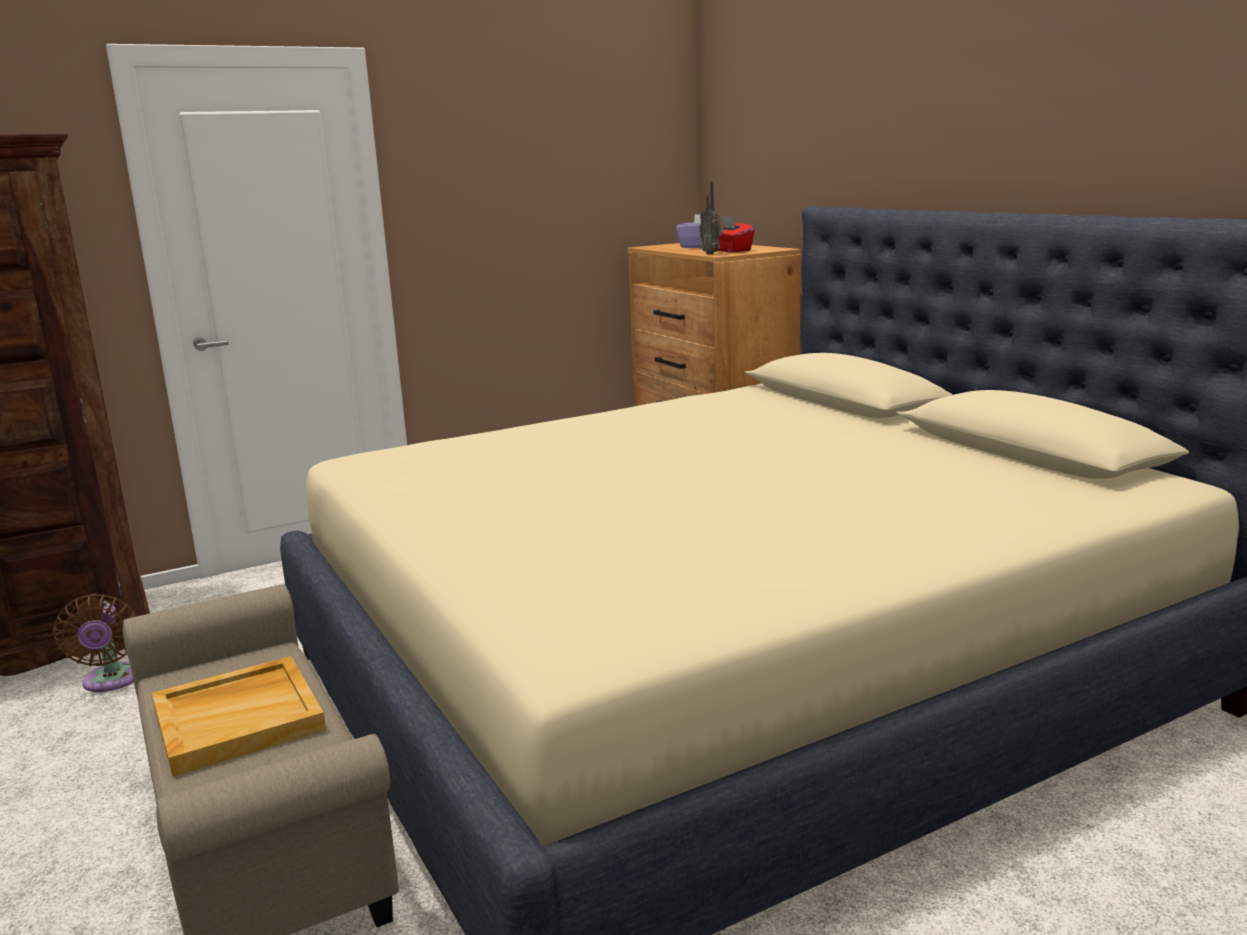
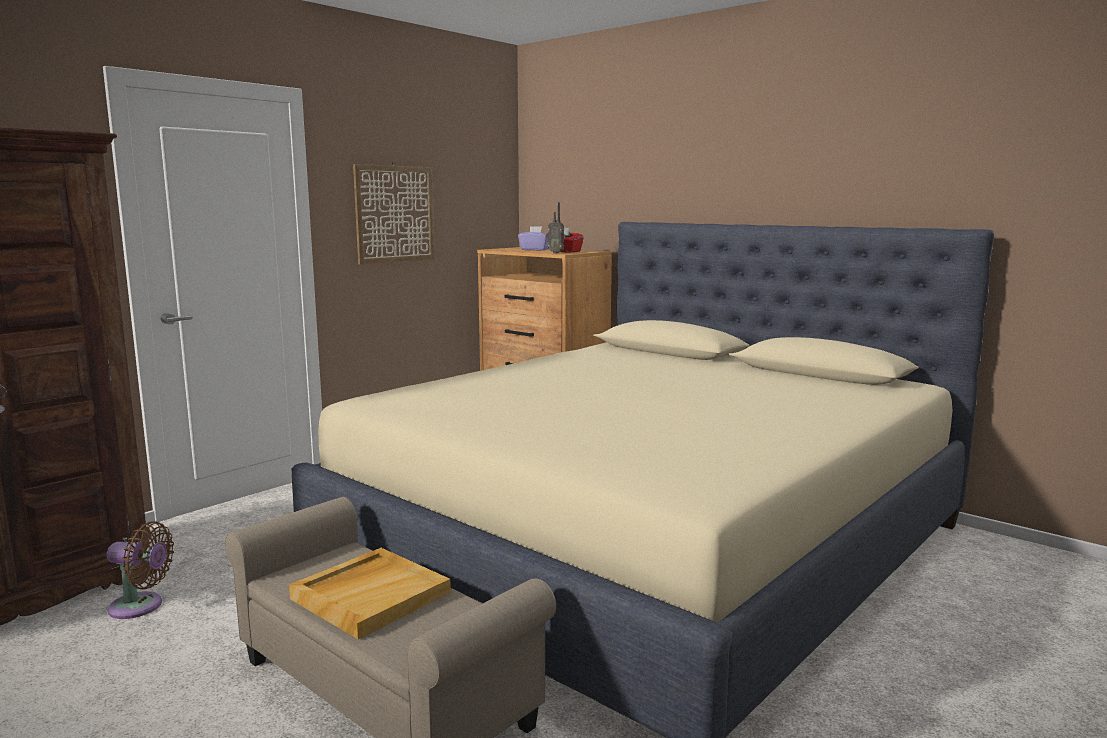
camera: 20 degrees left, 5 degrees down
brown fan [53,594,136,692] -> brown fan turned 45 degrees counterclockwise [107,522,174,619]
none -> picture [353,162,435,264]

